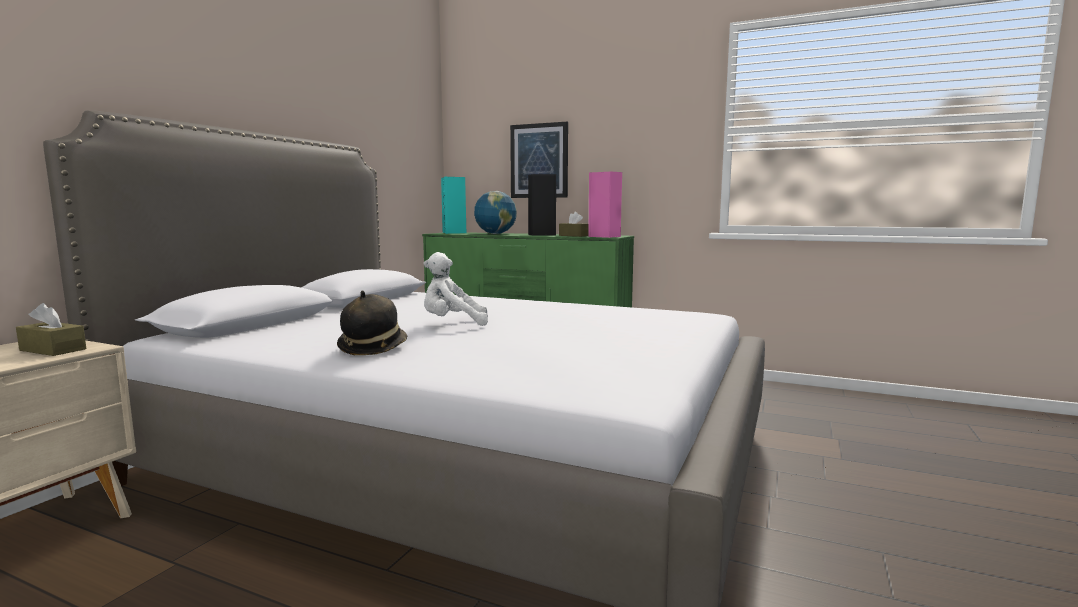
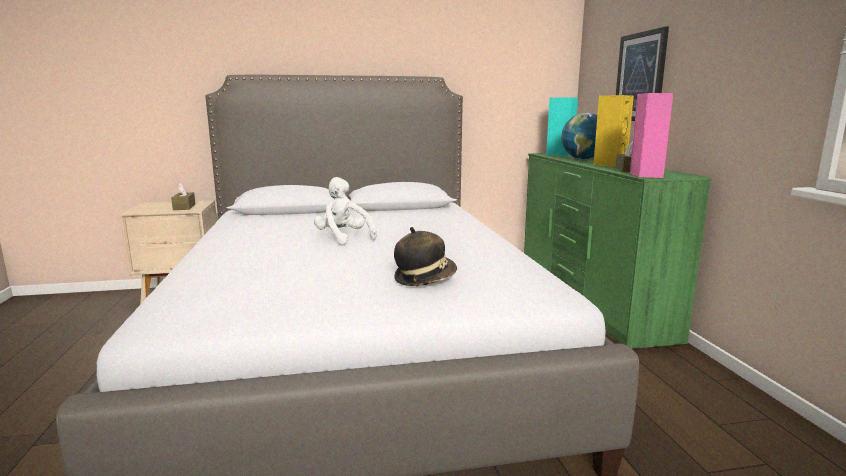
camera: 55 degrees right, 5 degrees up
hat [337,291,407,355] -> hat moved to [394,227,457,286]
black speaker [528,174,556,236] -> yellow speaker [593,95,634,167]

